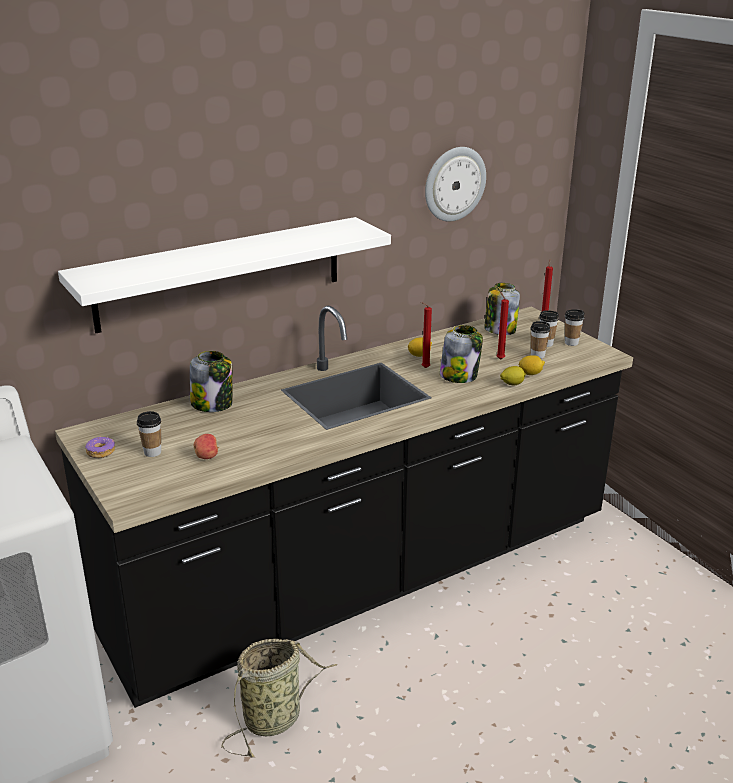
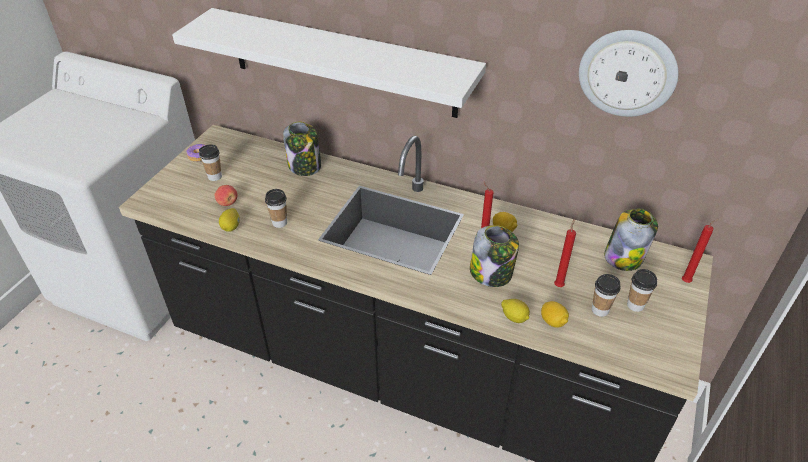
camera: 55 degrees right, 15 degrees up
basket [221,639,337,758] -> none
cup [565,309,585,346] -> cup moved to [265,189,287,228]
none -> lemon [219,208,240,232]

